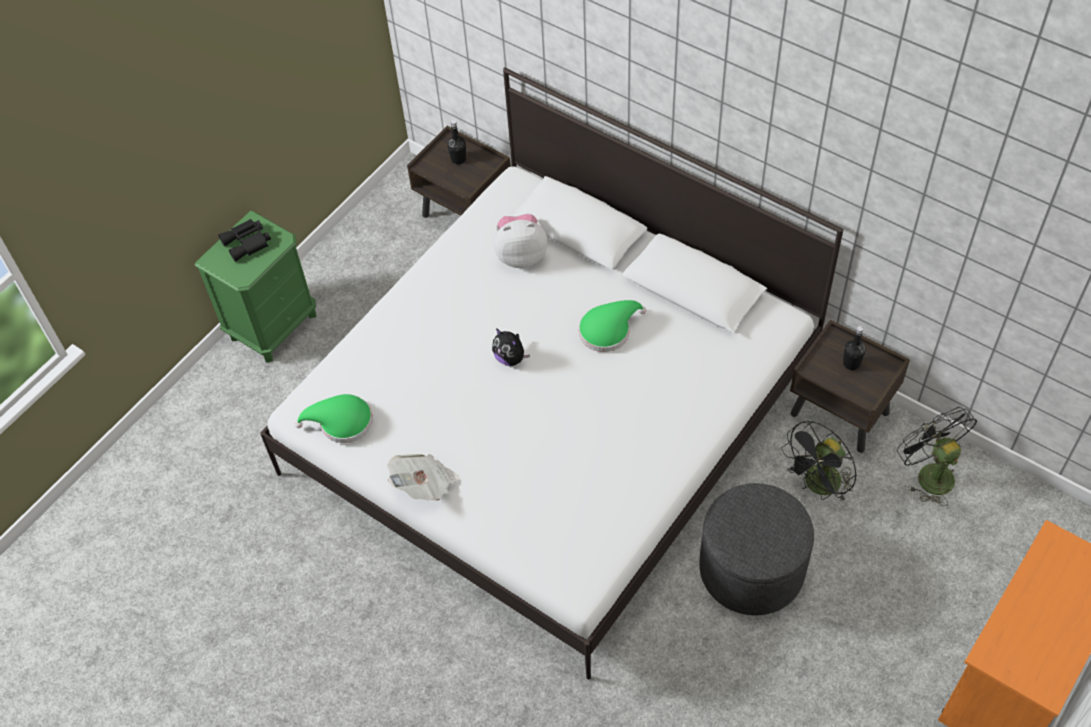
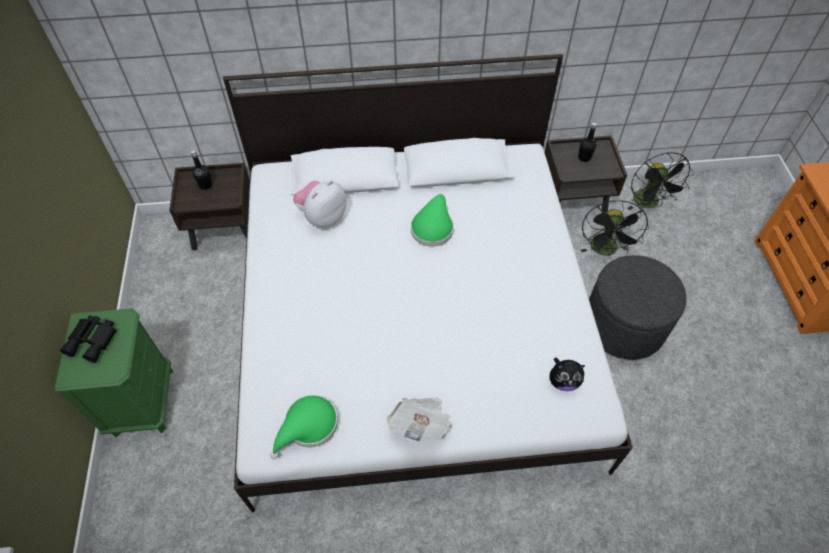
camera: 45 degrees left, 0 degrees up
plush toy [492,328,530,366] -> plush toy moved to [550,358,585,391]
black fan [897,407,977,506] -> black fan turned 120 degrees counterclockwise [628,152,694,210]

